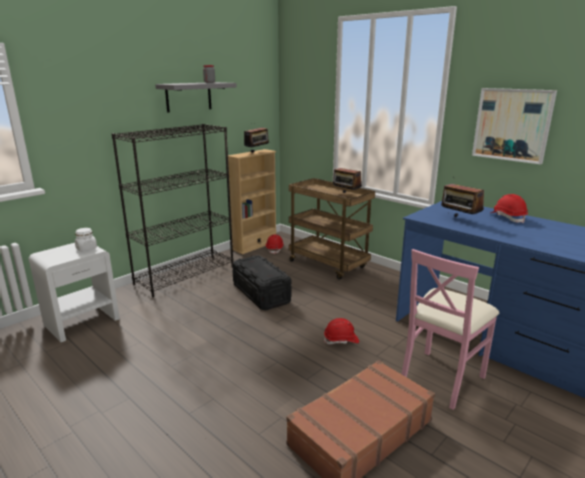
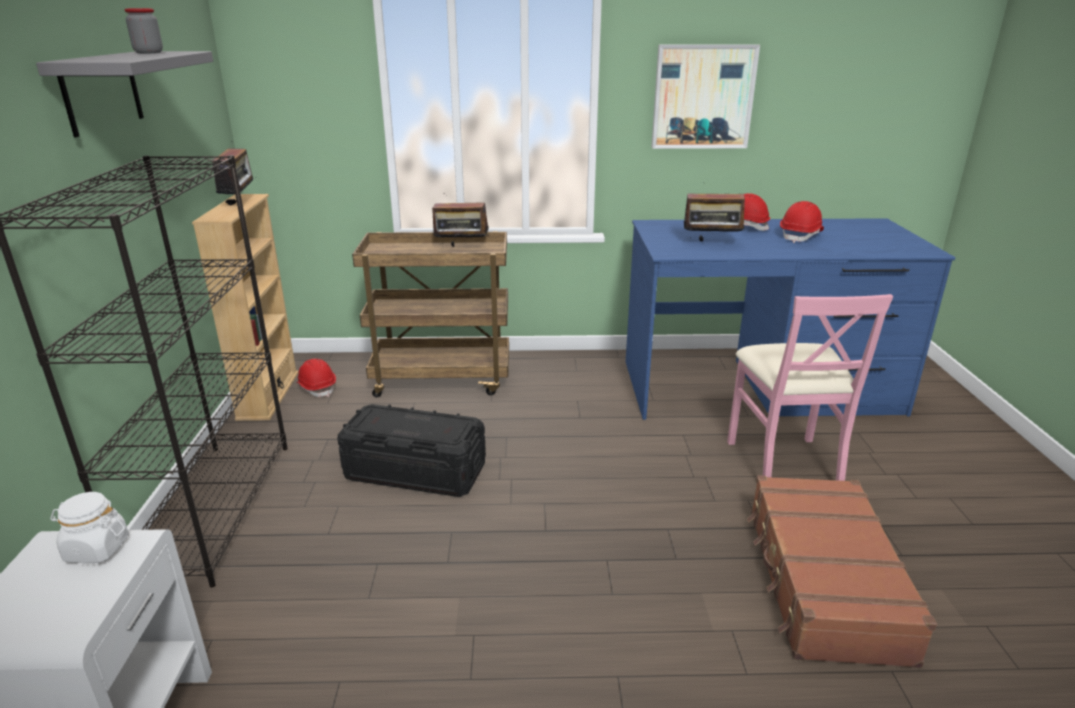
camera: 45 degrees left, 5 degrees up
red hard hat [324,318,359,345] -> red hard hat moved to [780,201,824,243]

